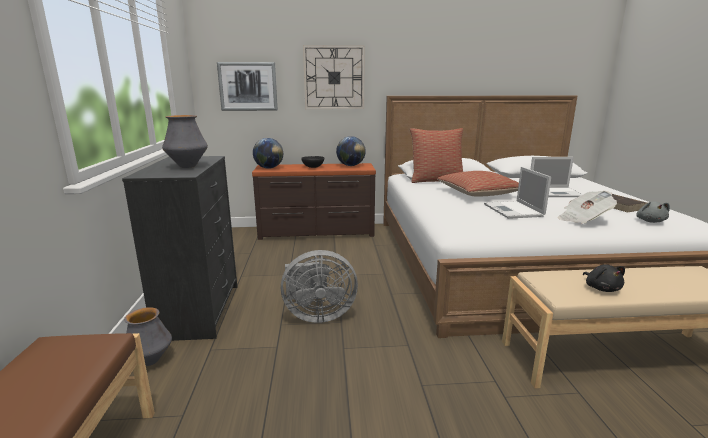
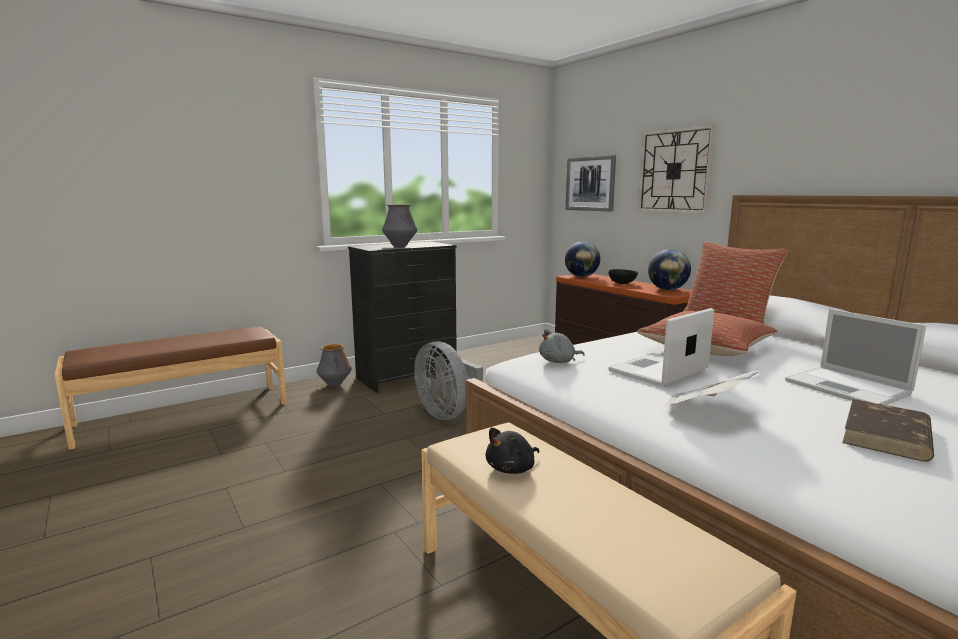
camera: 60 degrees right, 5 degrees down
grey plush toy [636,201,670,223] -> grey plush toy moved to [539,329,585,363]

